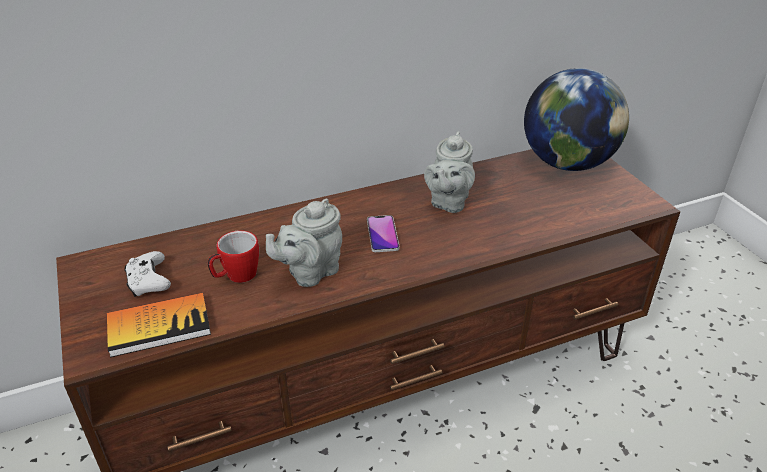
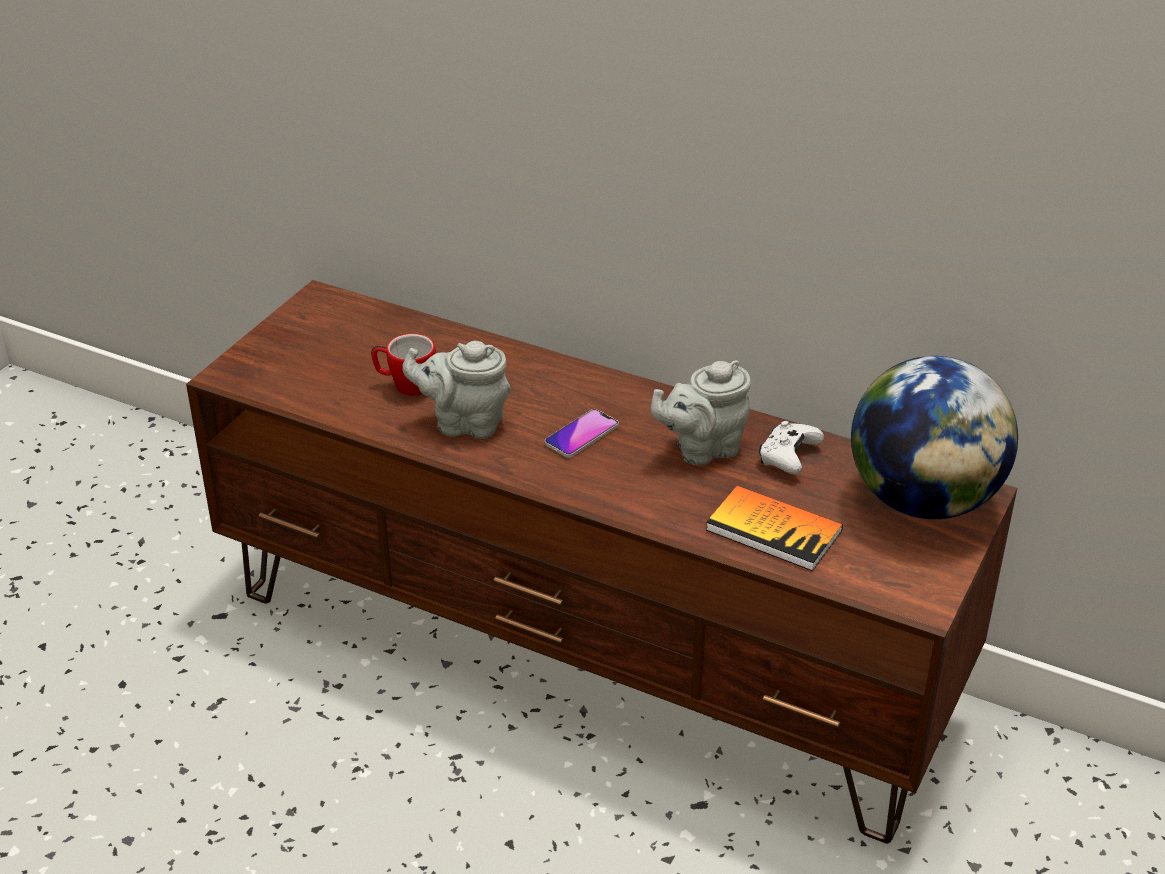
camera: 50 degrees right, 0 degrees up
book [107,293,211,357] -> book moved to [706,485,843,571]
white game controller [124,251,171,297] -> white game controller moved to [759,421,824,475]

